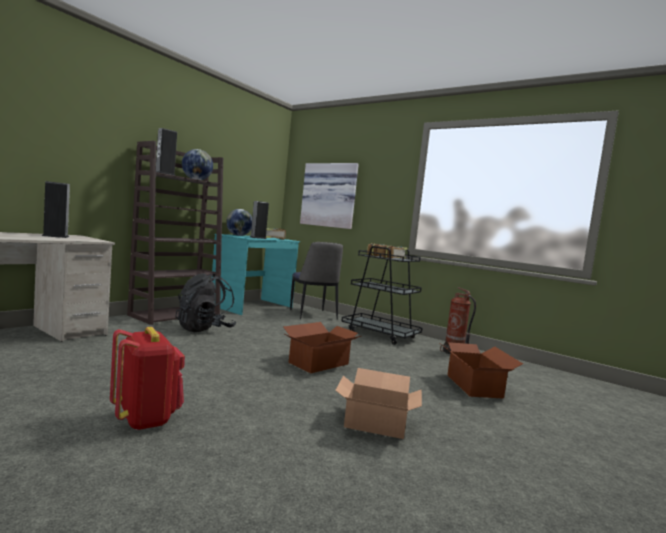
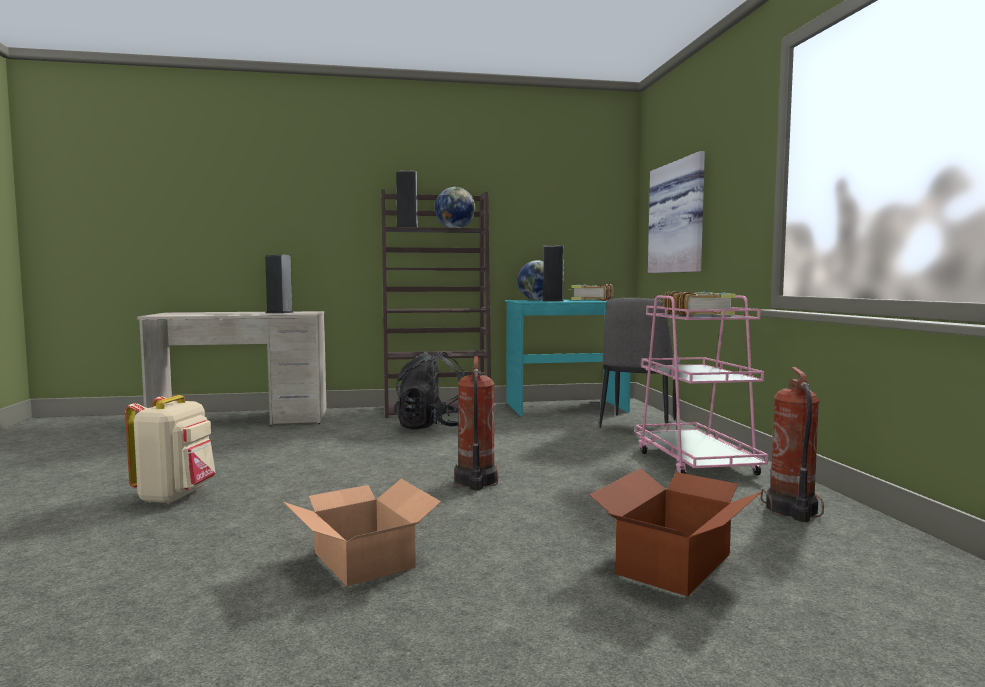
camera: 45 degrees right, 0 degrees up
red backpack [110,327,185,431] -> beige backpack [125,395,216,504]
cardboard box [283,322,361,373] -> fire extinguisher [454,356,498,490]
black cart [341,246,423,345] -> pink cart [635,295,768,475]

